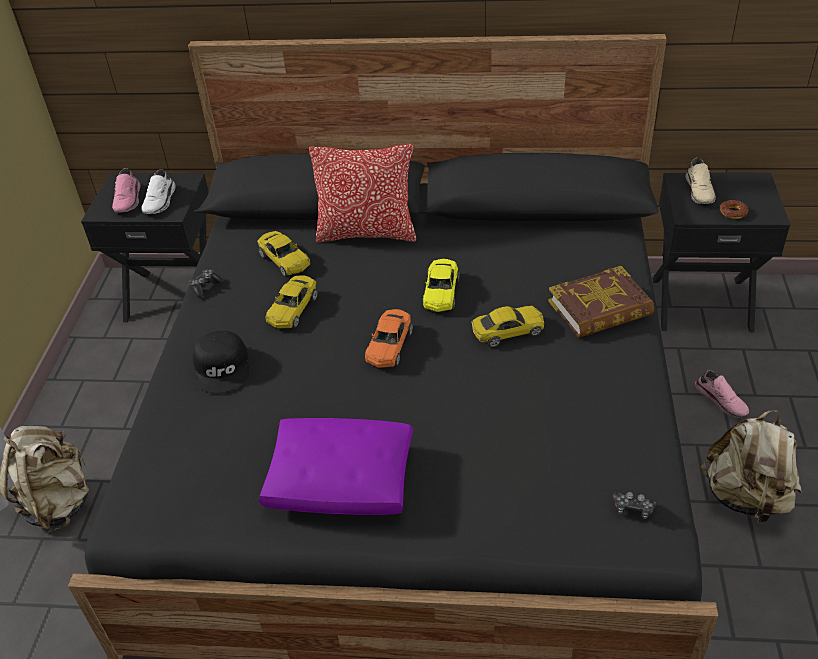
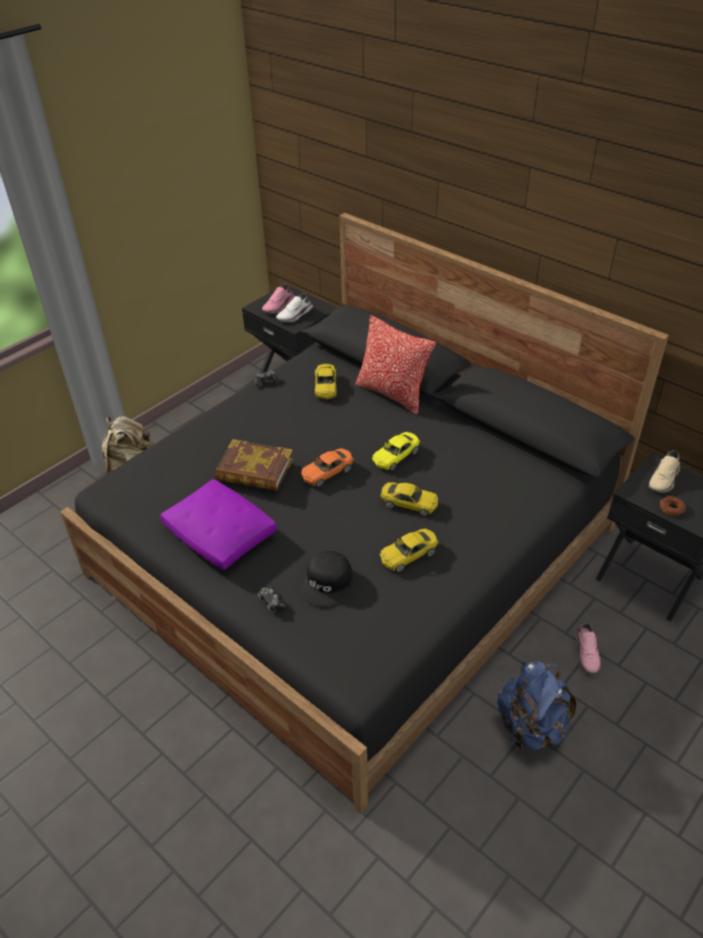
camera: 35 degrees right, 0 degrees up
black cap [192,331,250,394] -> black cap moved to [300,551,352,607]
yellow toy car [265,275,318,328] -> yellow toy car moved to [380,528,439,572]
book [548,266,655,338] -> book moved to [215,439,293,491]
game controller [612,492,658,519] -> game controller moved to [258,587,288,611]
beige backpack [701,411,802,523] -> blue backpack [497,661,576,751]

